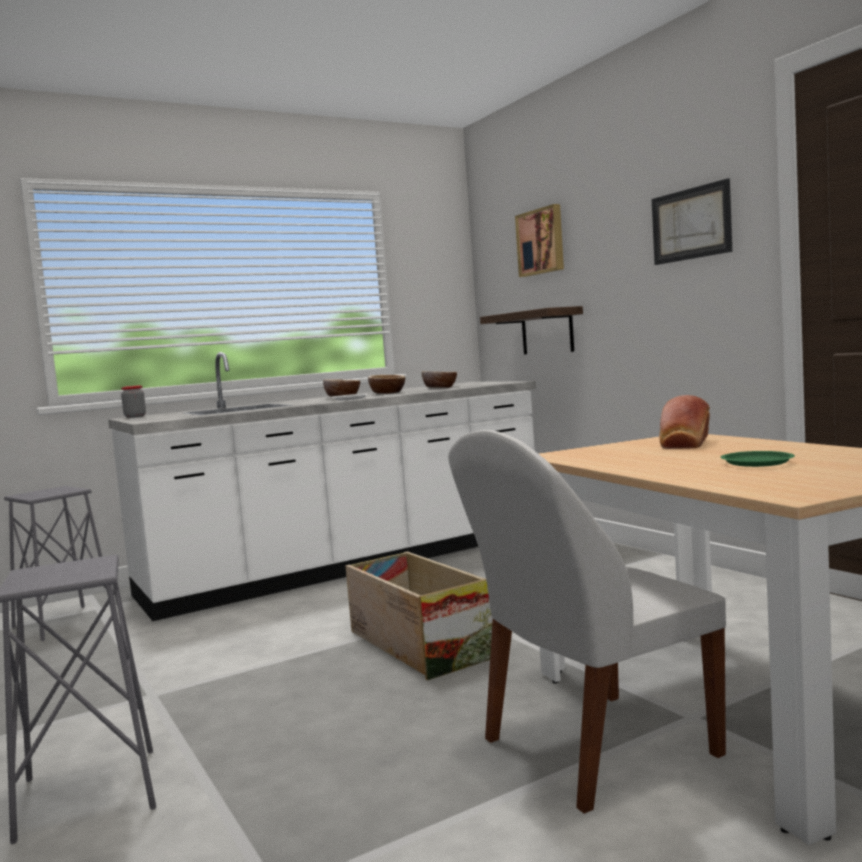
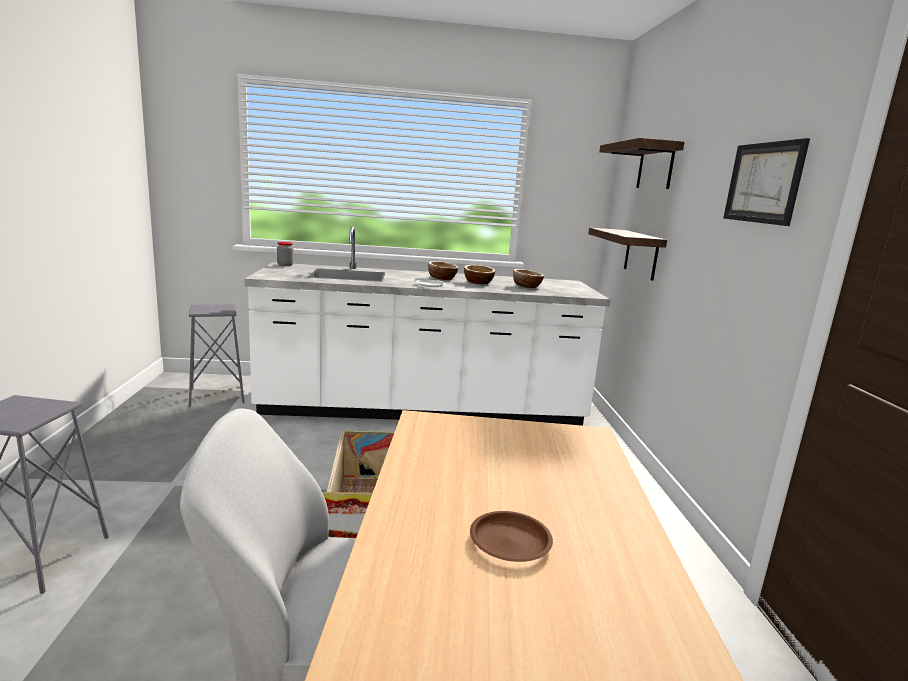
camera: 25 degrees right, 10 degrees up
picture [515,204,564,277] -> shelf [599,138,684,189]
bread [659,395,710,449] -> none
green plate [720,451,795,467] -> brown plate [470,511,553,562]

